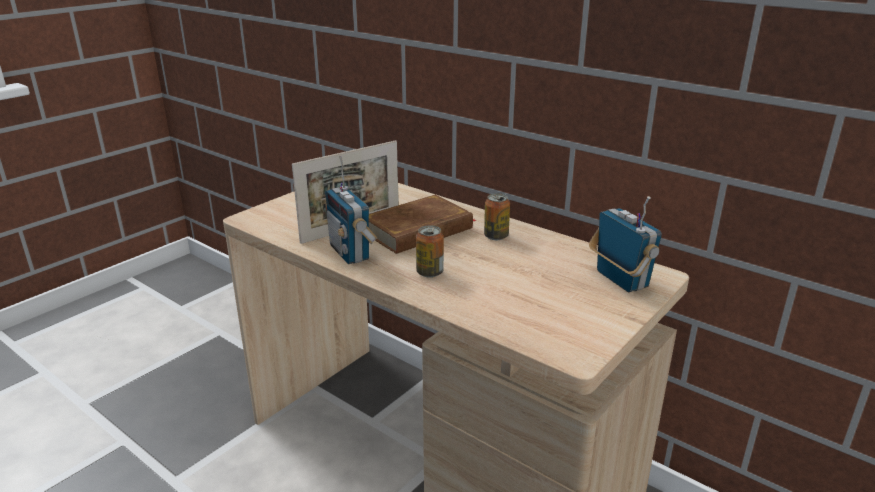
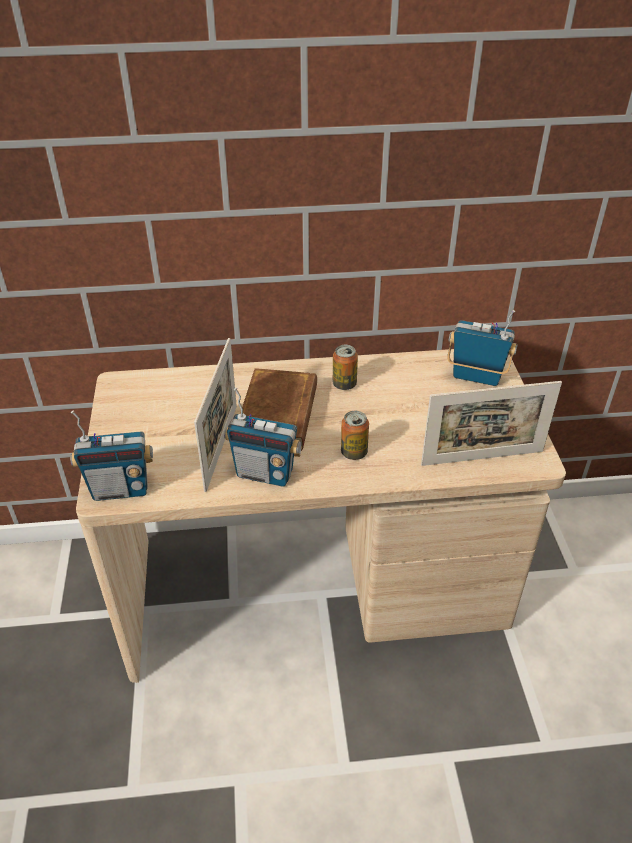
camera: 45 degrees left, 15 degrees up
none -> radio [70,410,153,501]
none -> picture frame [421,381,562,466]

